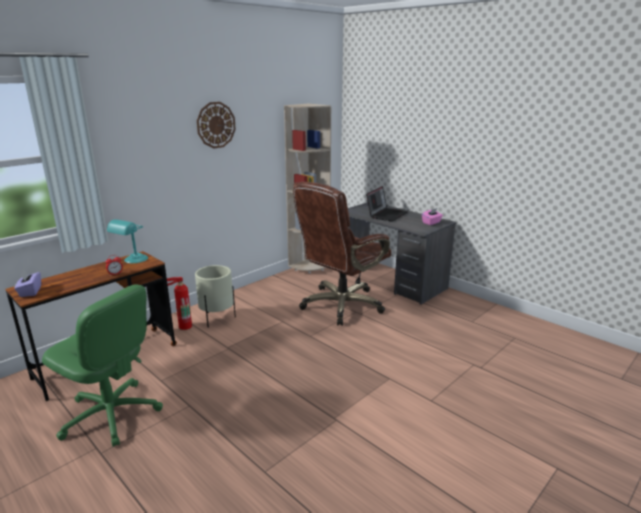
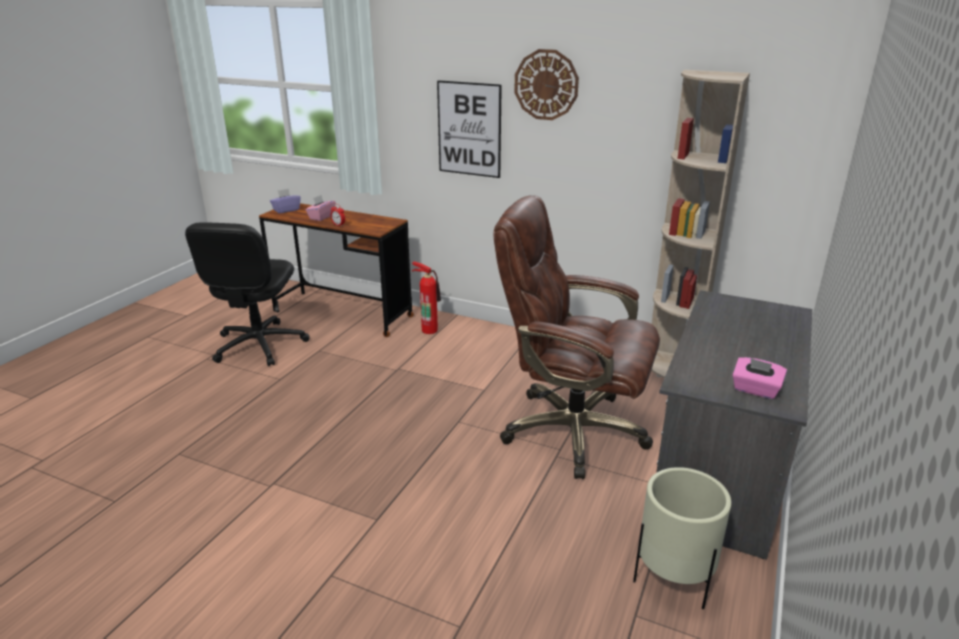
camera: 70 degrees right, 5 degrees up
green office chair [42,285,163,447] -> black office chair [185,222,310,366]
turquoise table lamp [107,219,148,263] -> none
beige planter [195,265,236,328] -> beige planter moved to [633,467,731,609]
laptop [366,186,408,222] -> none
none -> pink tissue box [306,195,335,221]
none -> picture [437,80,502,178]

